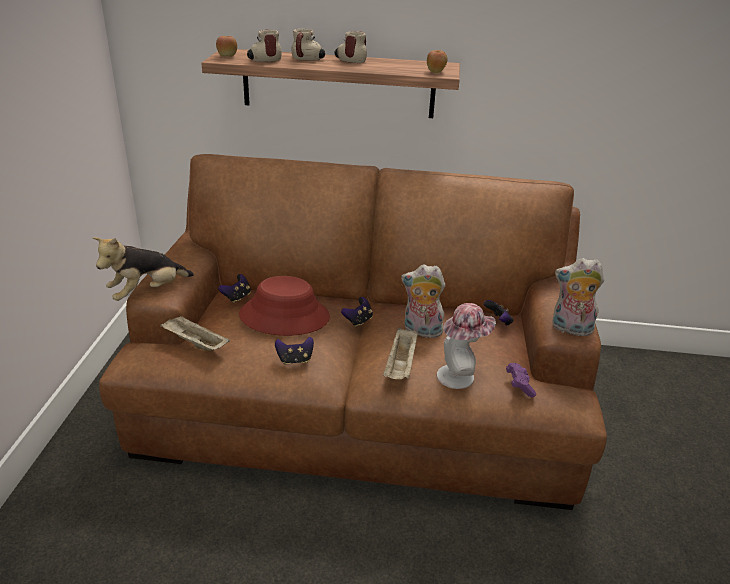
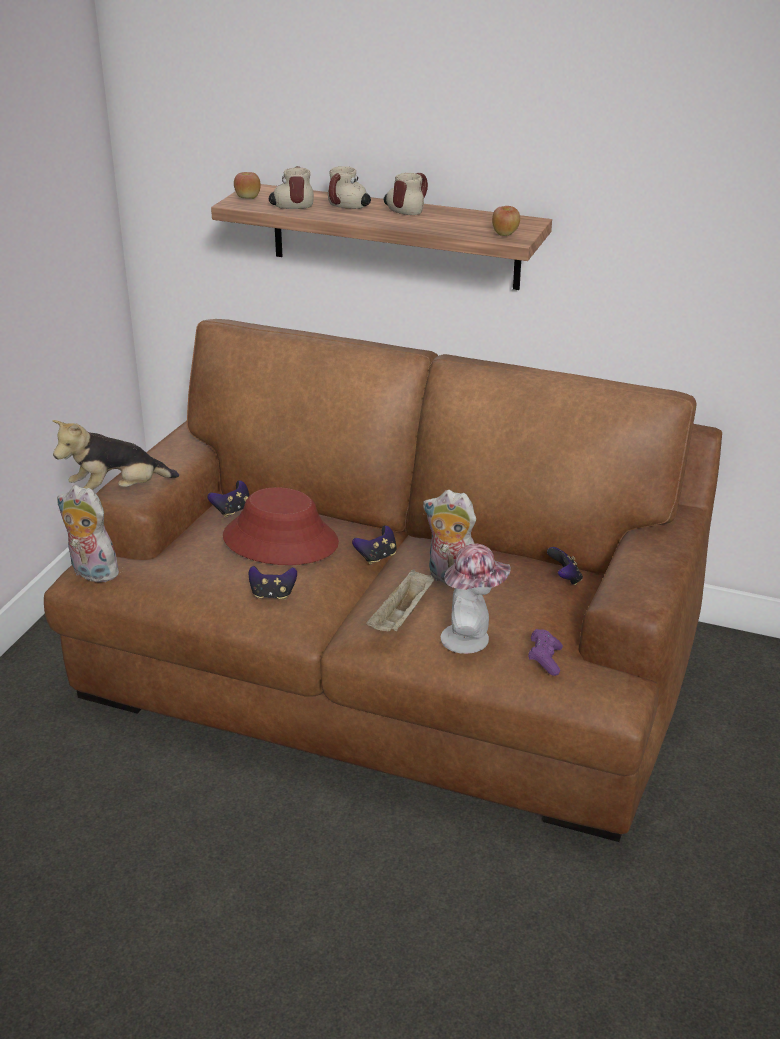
camera: 15 degrees right, 0 degrees up
beige tray [160,316,230,351] -> none
plush toy [552,258,604,336] -> plush toy moved to [57,485,125,584]

